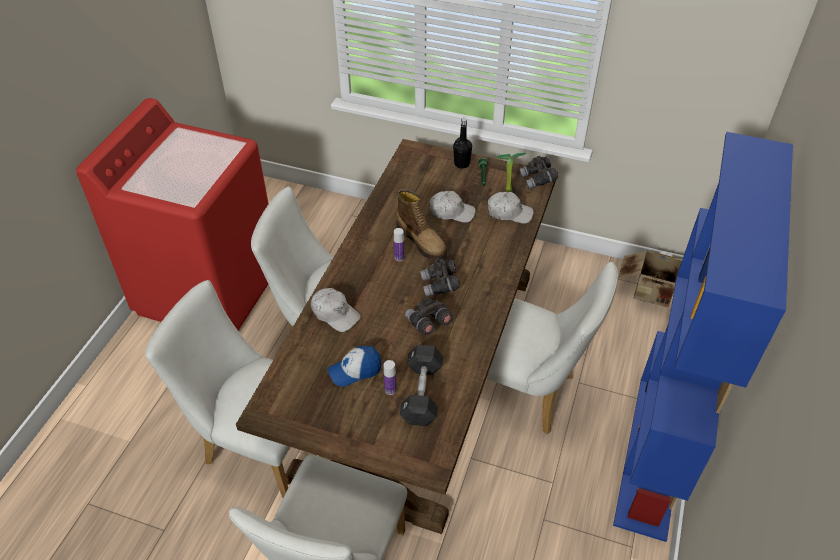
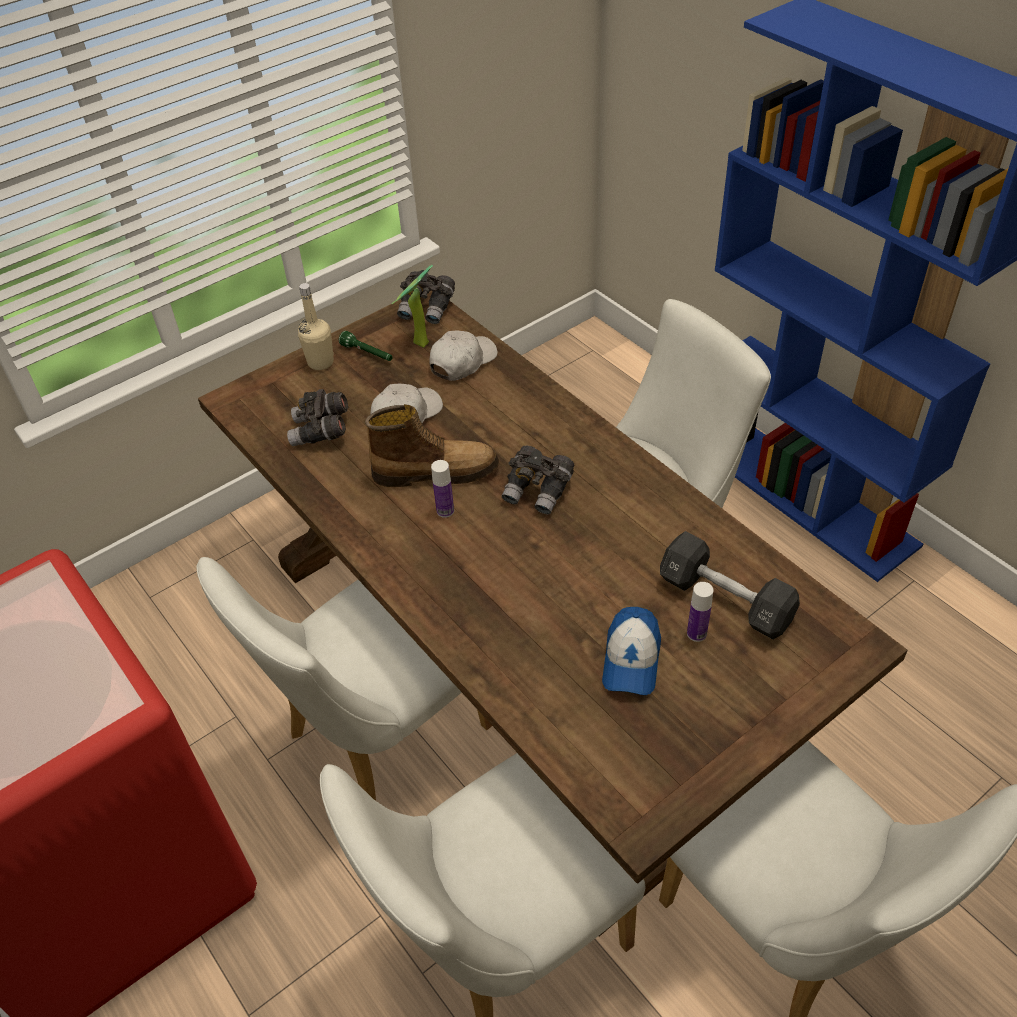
camera: 55 degrees left, 0 degrees up
white cap [311,288,361,332] -> none
grey binoculars [405,297,453,335] -> grey binoculars moved to [287,389,348,446]
black bottle [453,118,472,169] -> beige bottle [298,283,334,370]
cardboard box [618,250,682,308] -> none

